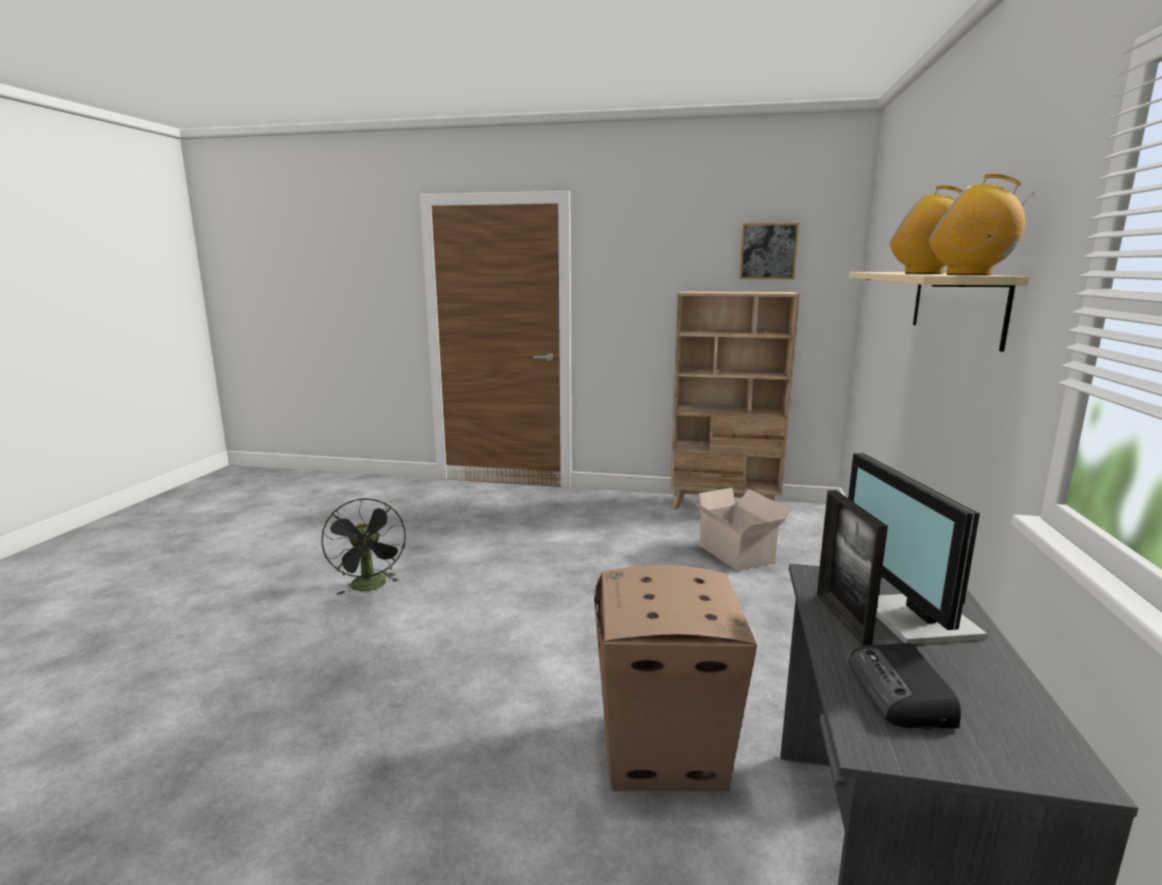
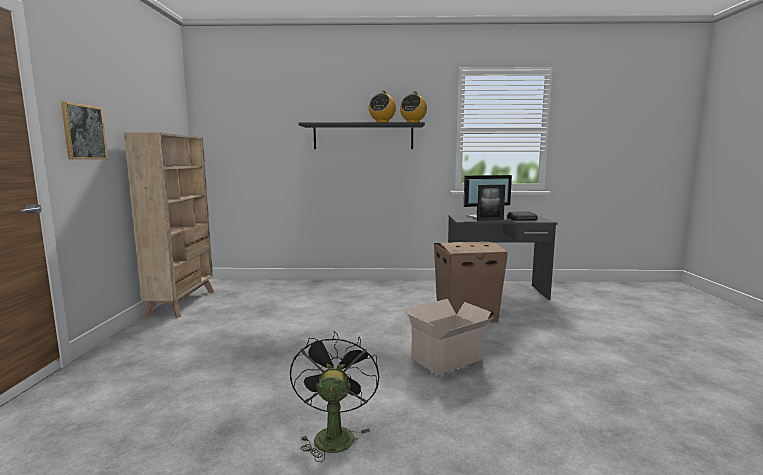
camera: 100 degrees left, 5 degrees down
black fan [321,498,406,595] -> black fan turned 60 degrees counterclockwise [290,330,379,462]
cardboard box [690,488,792,571] -> cardboard box moved to [404,299,495,375]
picture [740,223,799,279] -> picture moved to [61,101,108,159]
beige shelf [849,272,1029,352] -> black shelf [299,122,425,149]

